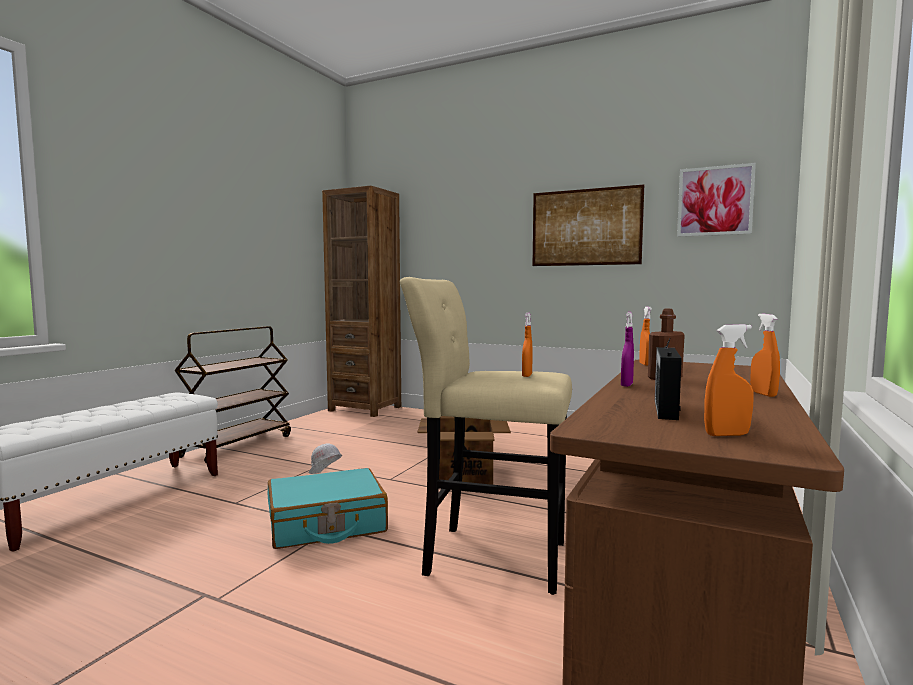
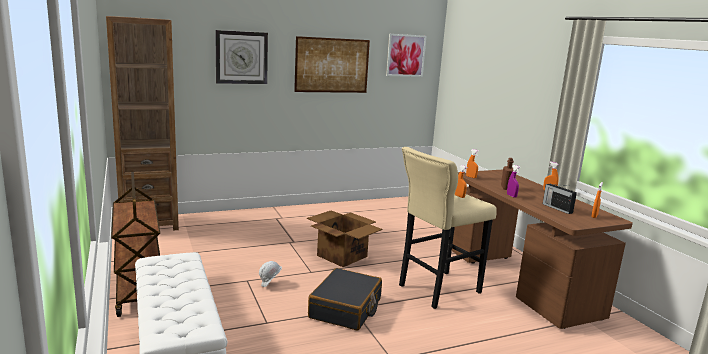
camera: 50 degrees left, 10 degrees up
turquoise suitcase [268,468,388,549] -> black suitcase [308,268,382,331]
none -> wall clock [215,30,268,84]

